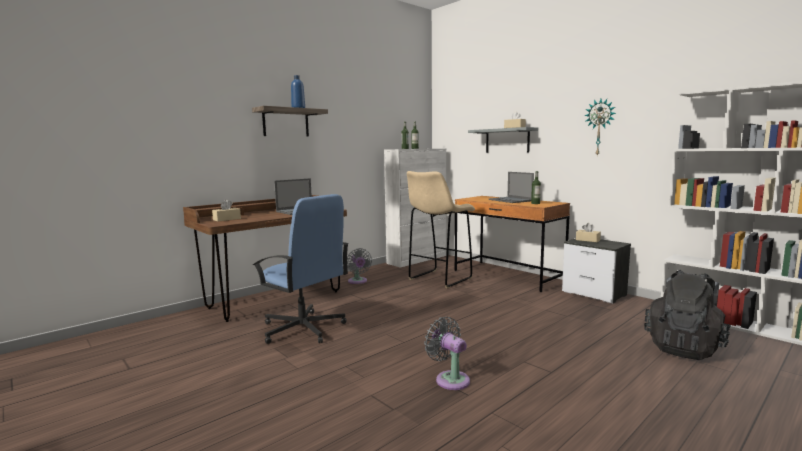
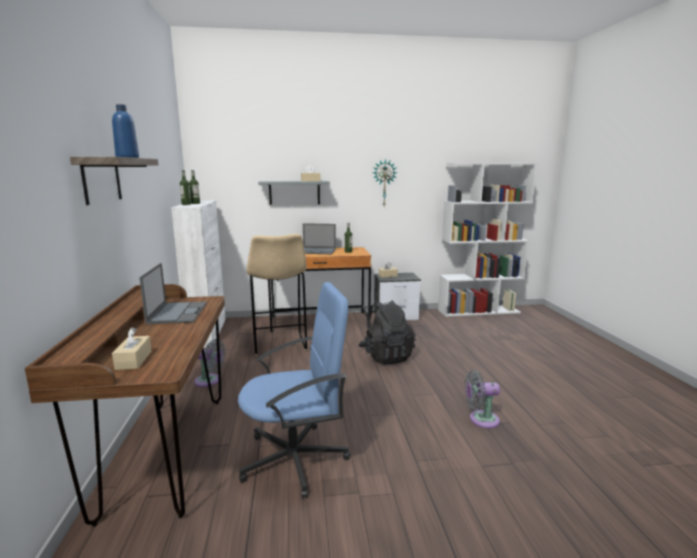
camera: 55 degrees left, 5 degrees up
black backpack [644,270,731,360] -> black backpack moved to [358,300,416,364]

